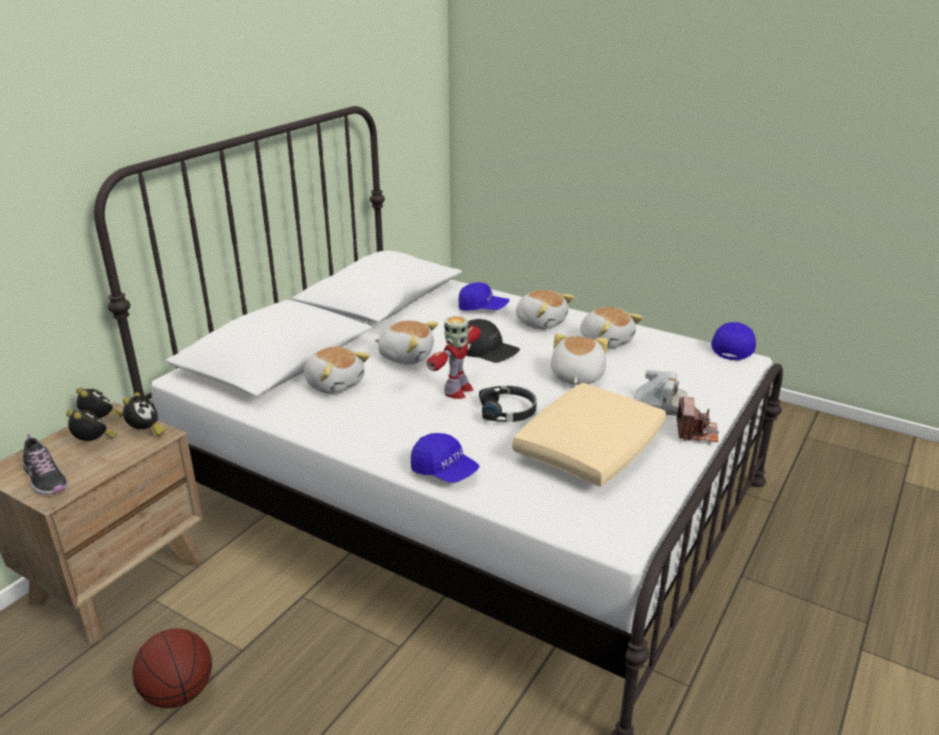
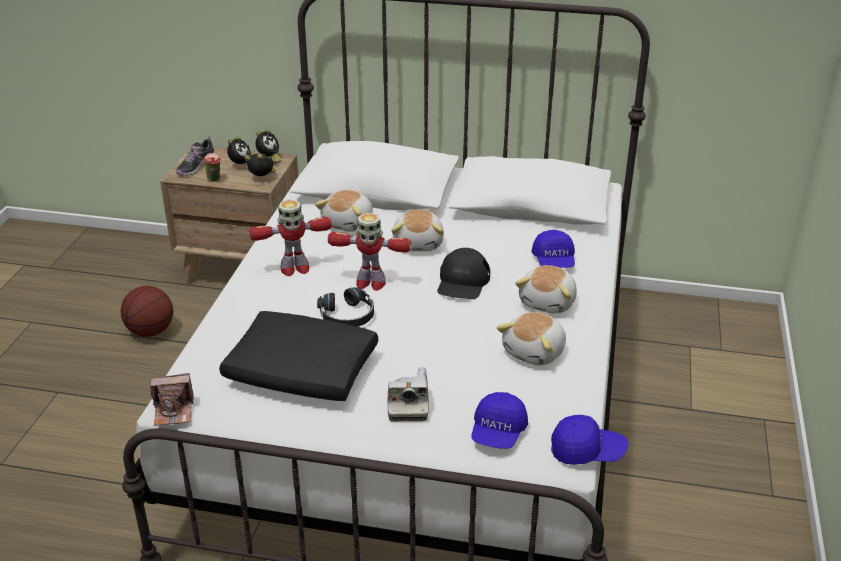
camera: 70 degrees right, 5 degrees up
alarm clock [123,392,165,437] -> alarm clock turned 150 degrees counterclockwise [245,154,275,176]
blue cap [411,433,479,483] -> blue cap moved to [472,392,528,449]
beige pillow [512,383,666,487] -> black pillow [219,311,378,401]
plush toy [551,334,608,385] -> none
camera [676,396,719,442] -> camera moved to [149,373,194,426]
none -> cup [203,153,221,182]
none -> toy robot [249,200,332,276]

